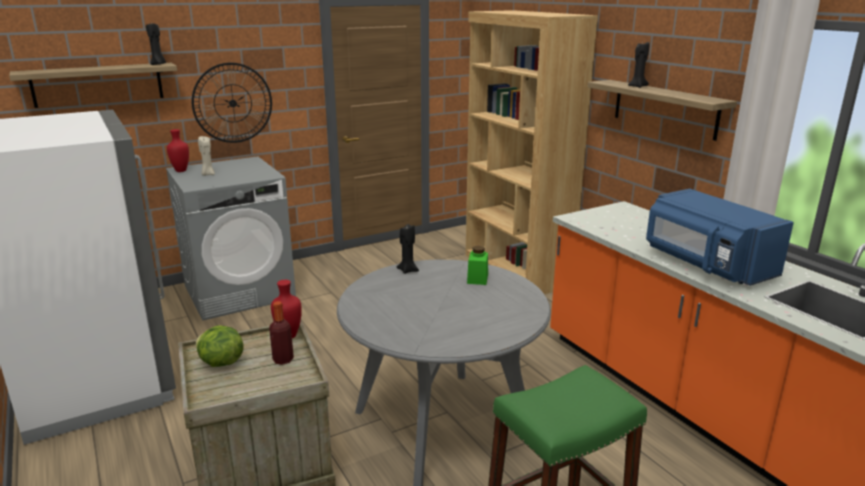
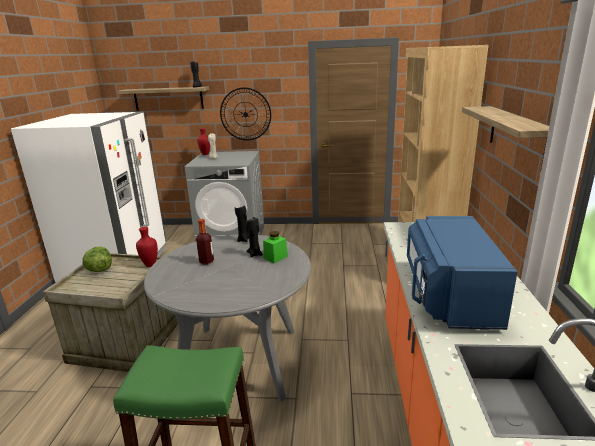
camera: 35 degrees right, 0 degrees up
bottle [269,301,294,365] -> bottle moved to [196,219,214,265]
black candle [628,42,650,88] -> black candle moved to [246,217,263,257]

